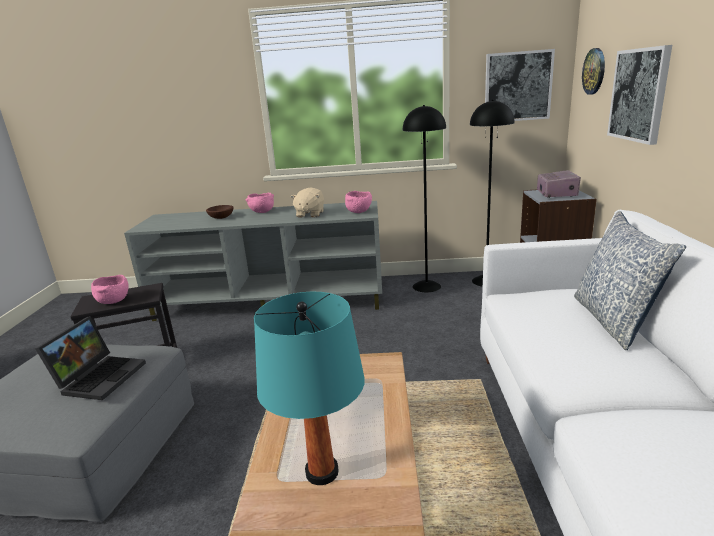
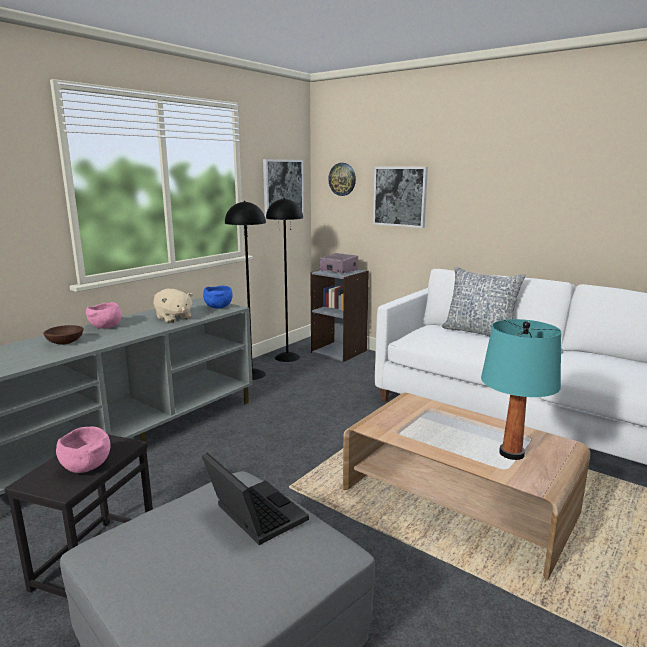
camera: 55 degrees left, 5 degrees down
pink bowl [345,191,372,213] -> blue bowl [203,286,233,308]

